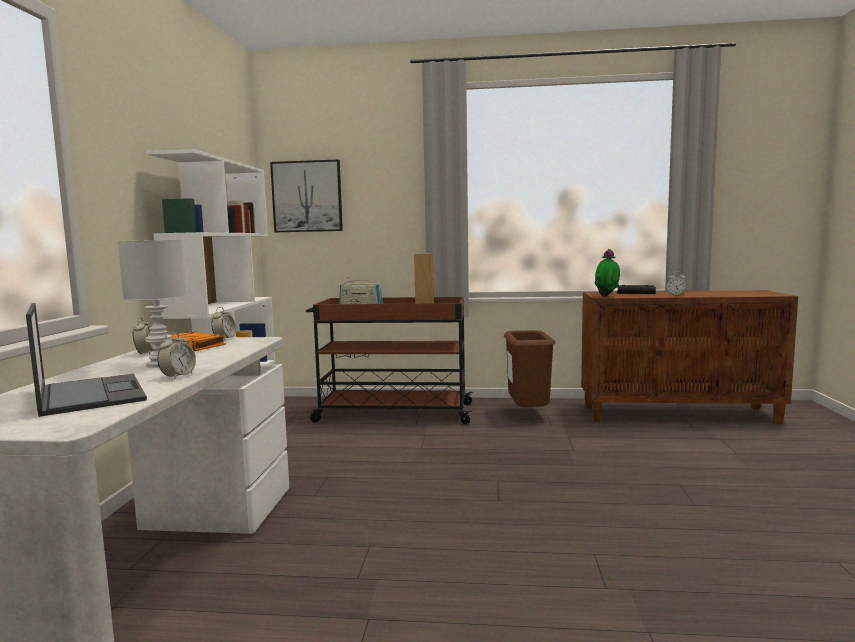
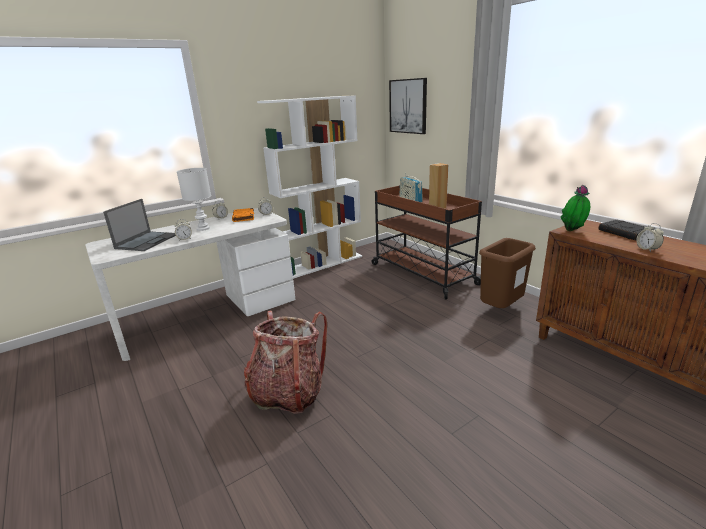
camera: 50 degrees right, 15 degrees up
none -> backpack [244,311,327,414]

